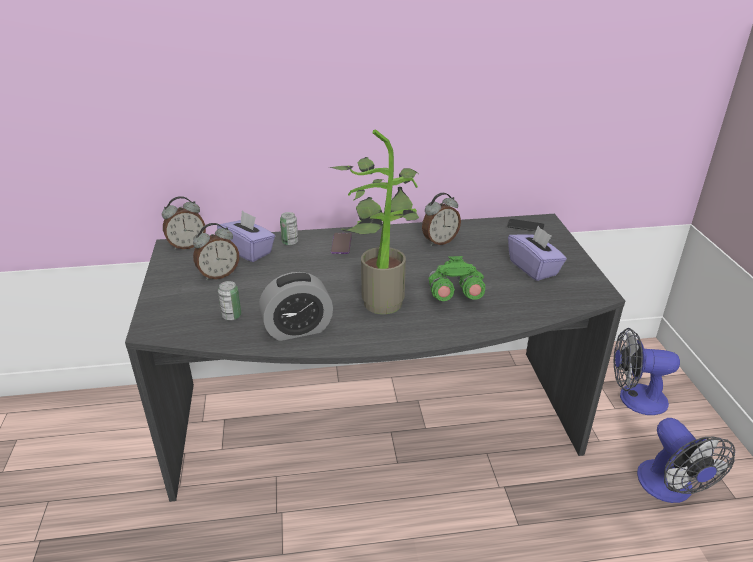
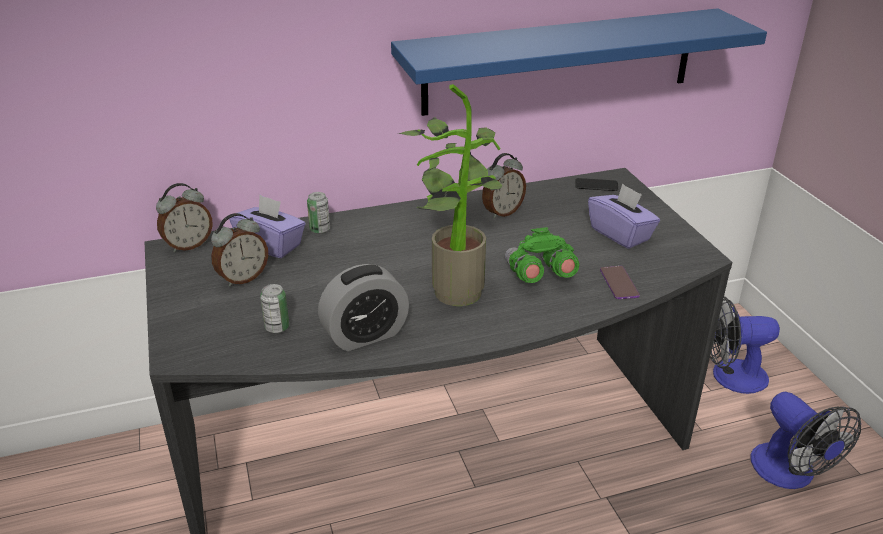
camera: 10 degrees left, 0 degrees up
phone [331,233,352,254] -> phone moved to [600,266,640,299]
none -> blue shelf [391,8,767,116]

